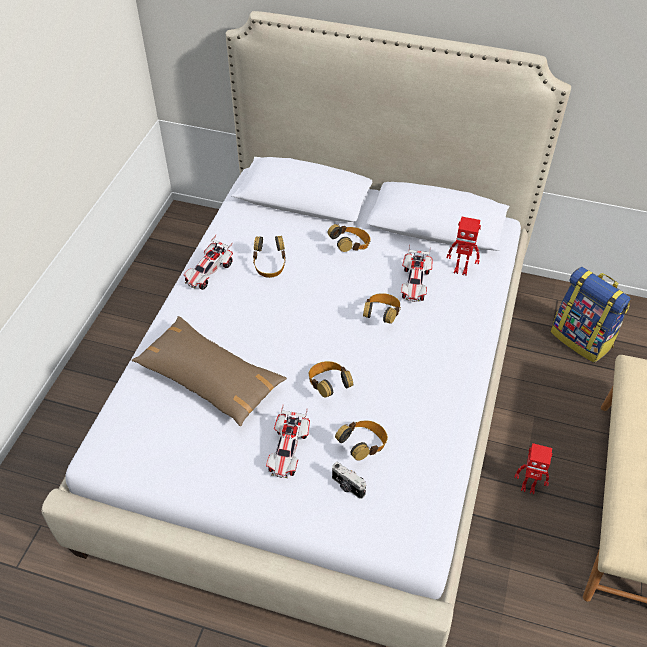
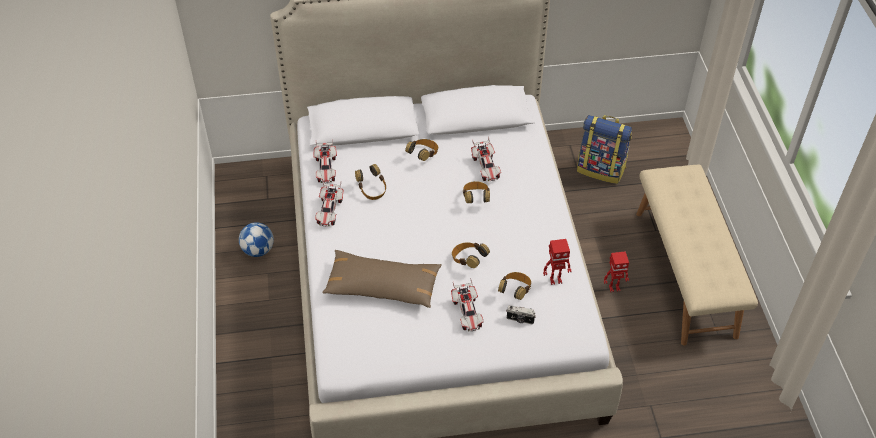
camera: 25 degrees left, 0 degrees up
toy robot [447,217,481,276] -> toy robot moved to [543,239,572,285]
none -> football [239,222,274,257]
none -> toy car [313,139,337,183]

